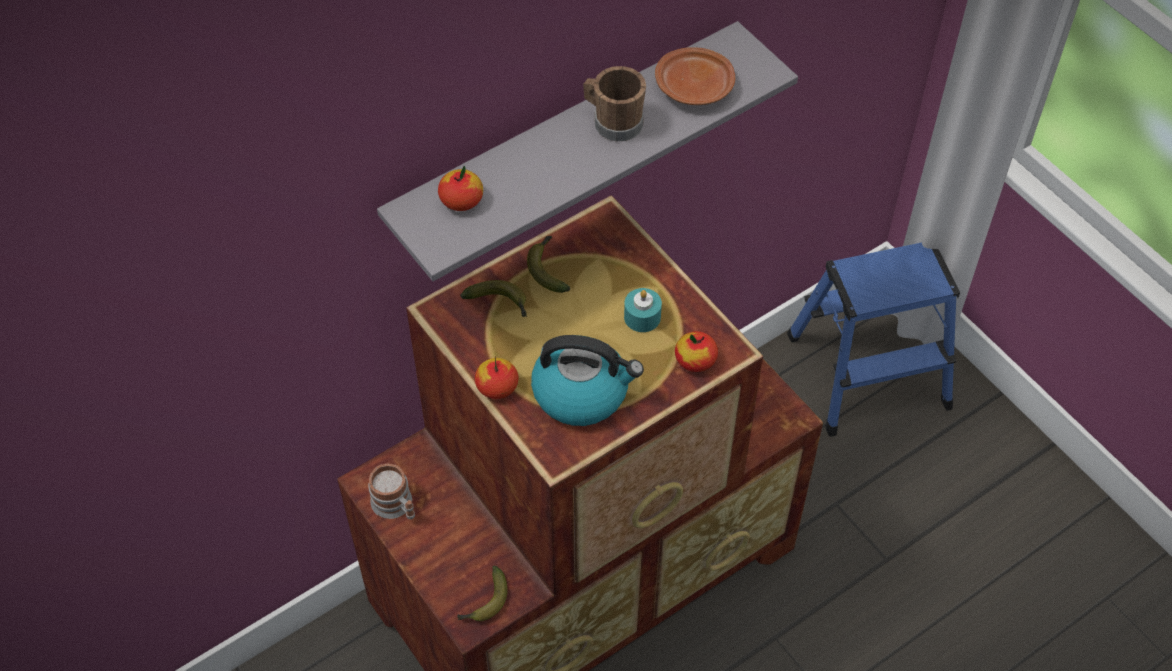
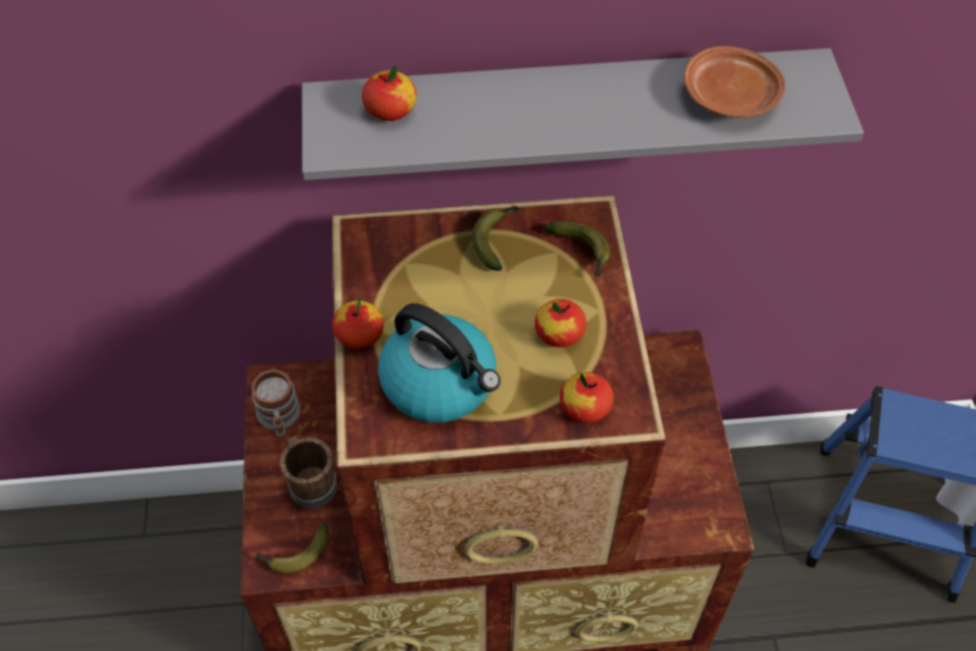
camera: 30 degrees right, 0 degrees up
banana [460,280,527,317] -> banana moved to [544,221,611,277]
brown mug [583,66,646,141] -> brown mug moved to [280,436,337,508]
turquoise candle [624,288,662,332] -> apple [535,299,586,347]

